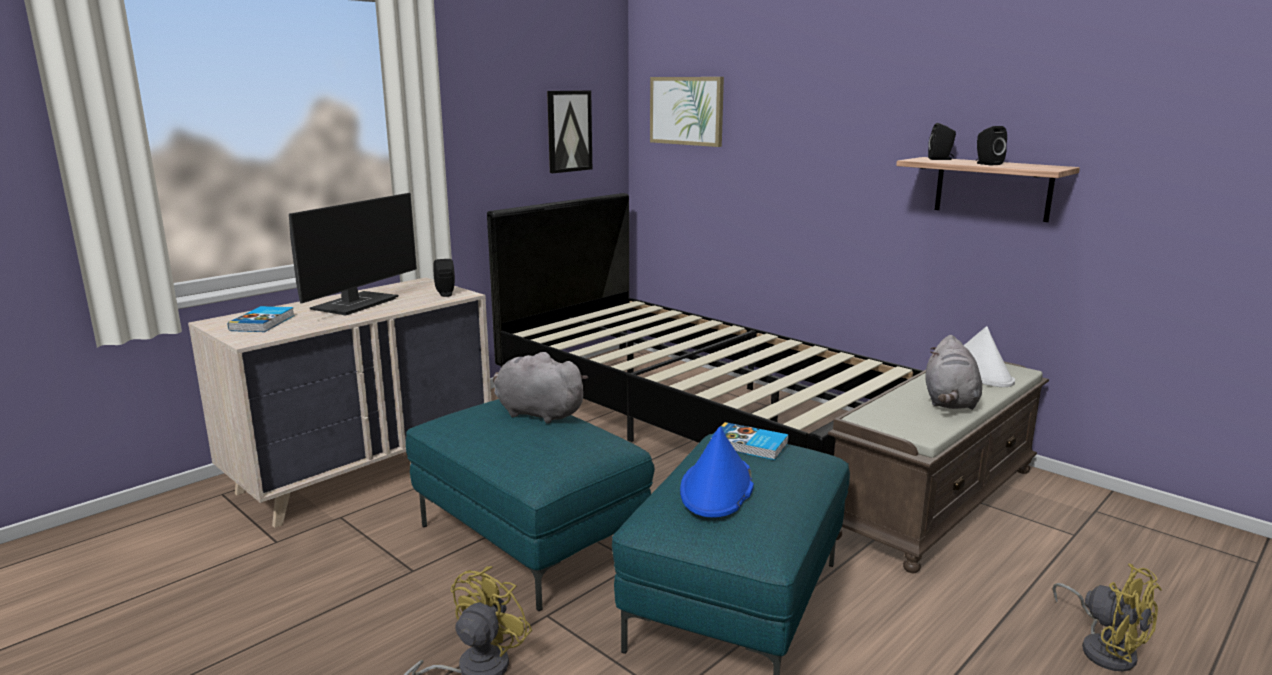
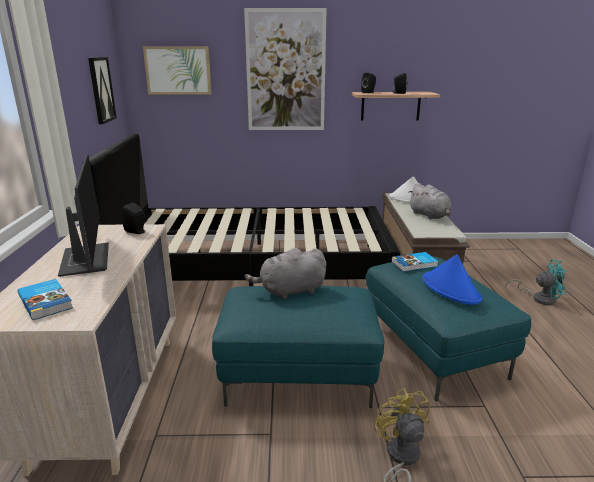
camera: 45 degrees left, 5 degrees up
yellow fan [1052,563,1162,671] -> turquoise fan [505,260,566,305]
none -> picture [244,8,327,130]

